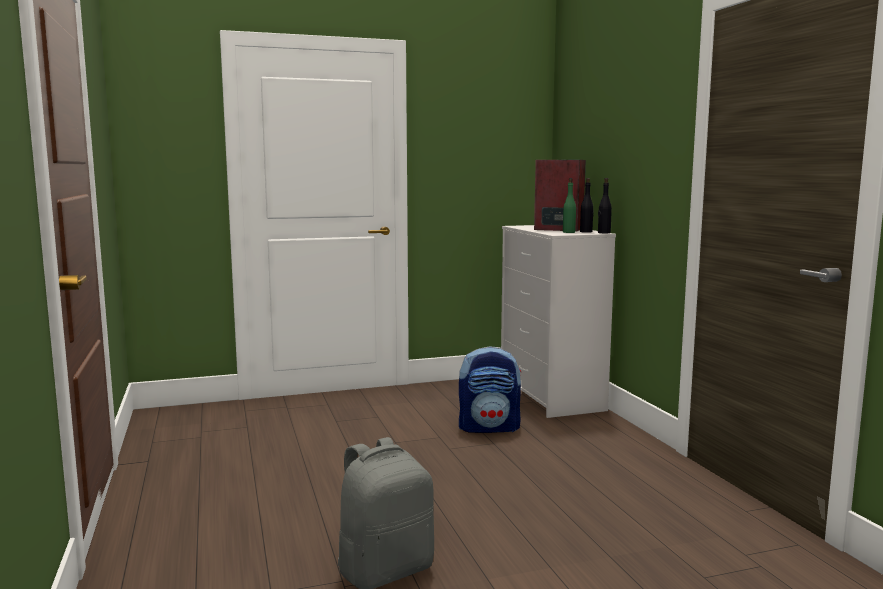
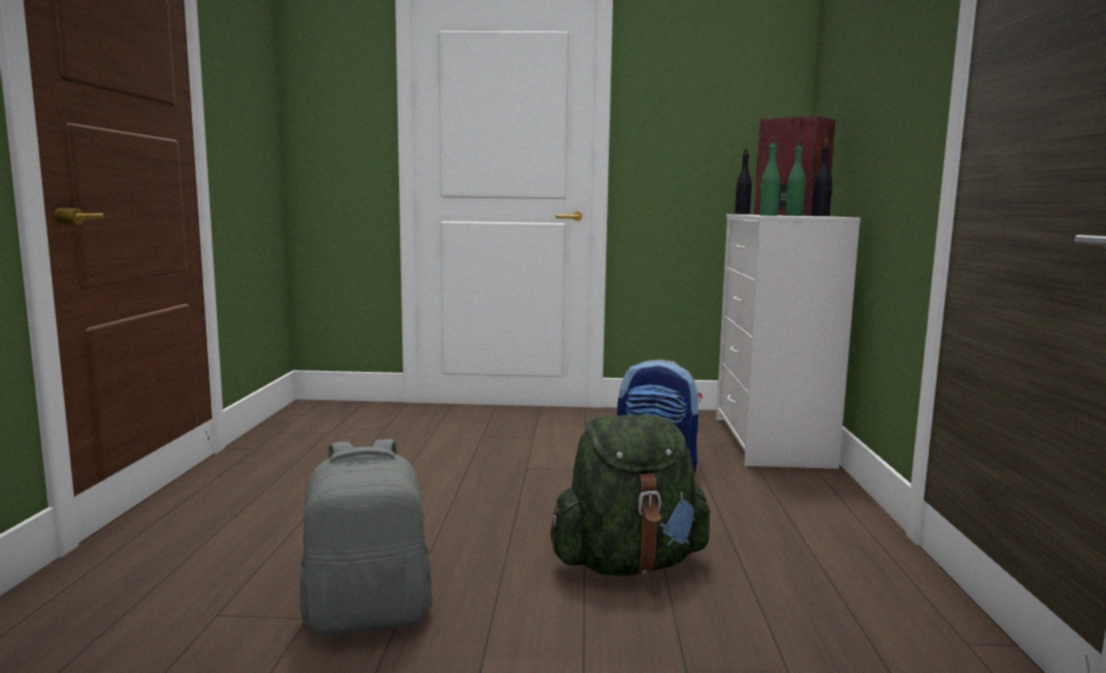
camera: 20 degrees right, 0 degrees up
black bottle [598,178,612,233] -> black bottle moved to [735,148,752,214]
none -> green backpack [551,415,710,576]
none -> green bottle [760,137,780,216]

